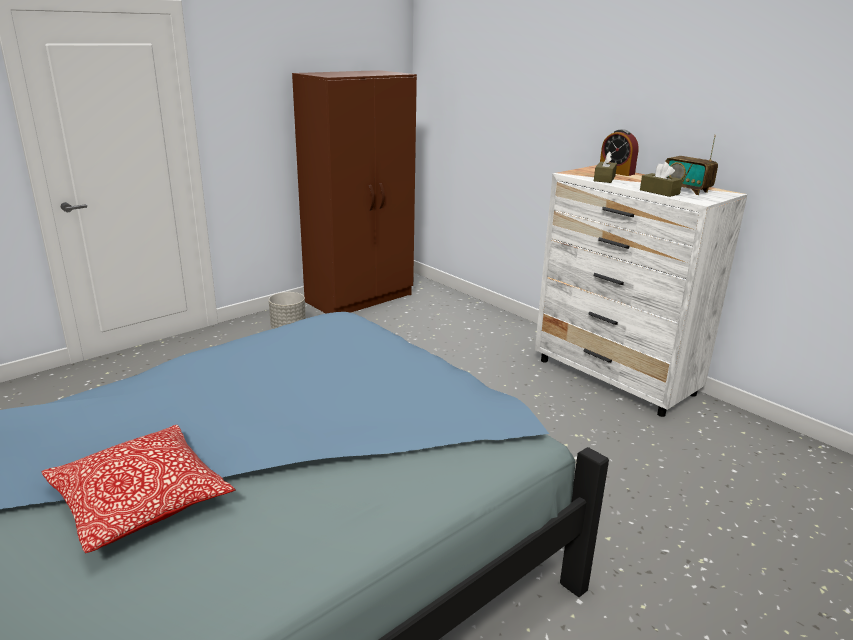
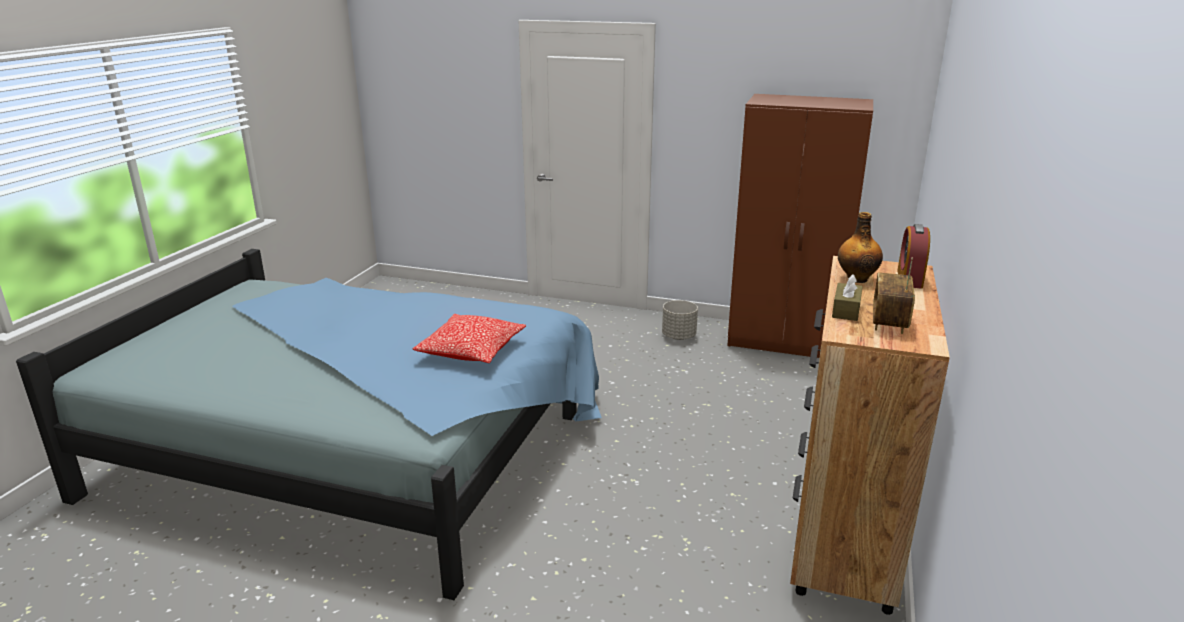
camera: 60 degrees right, 0 degrees up
pillow [41,425,236,553] -> pillow moved to [412,314,526,363]
white dresser [535,165,747,417] -> brown dresser [790,256,950,615]
brown tissue box [594,151,617,183] -> bottle [838,212,883,283]

